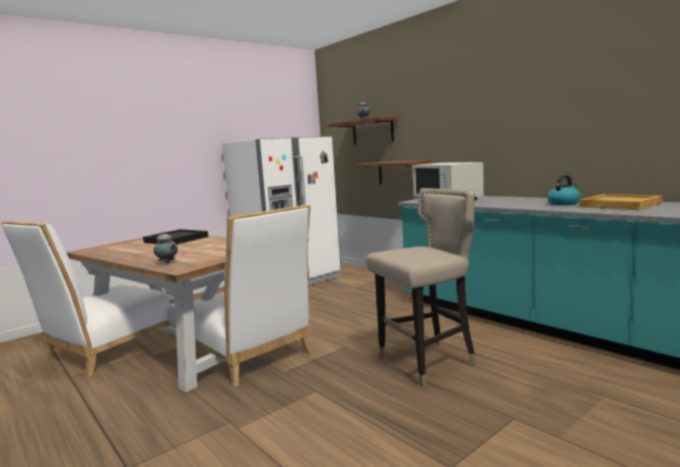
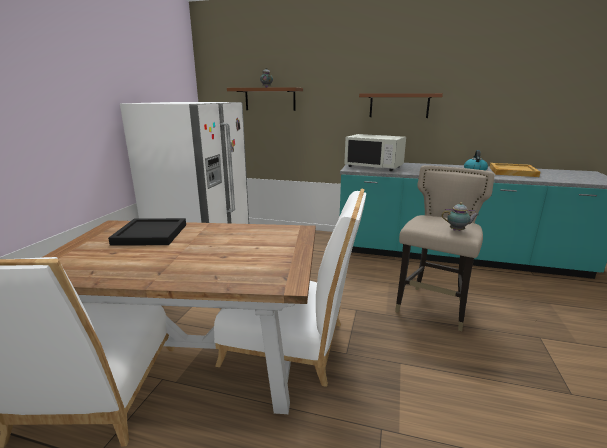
camera: 35 degrees left, 10 degrees up
teapot [153,231,178,263] -> teapot moved to [441,202,479,231]
brown shelf [354,160,430,184] -> brown shelf moved to [359,93,443,118]

